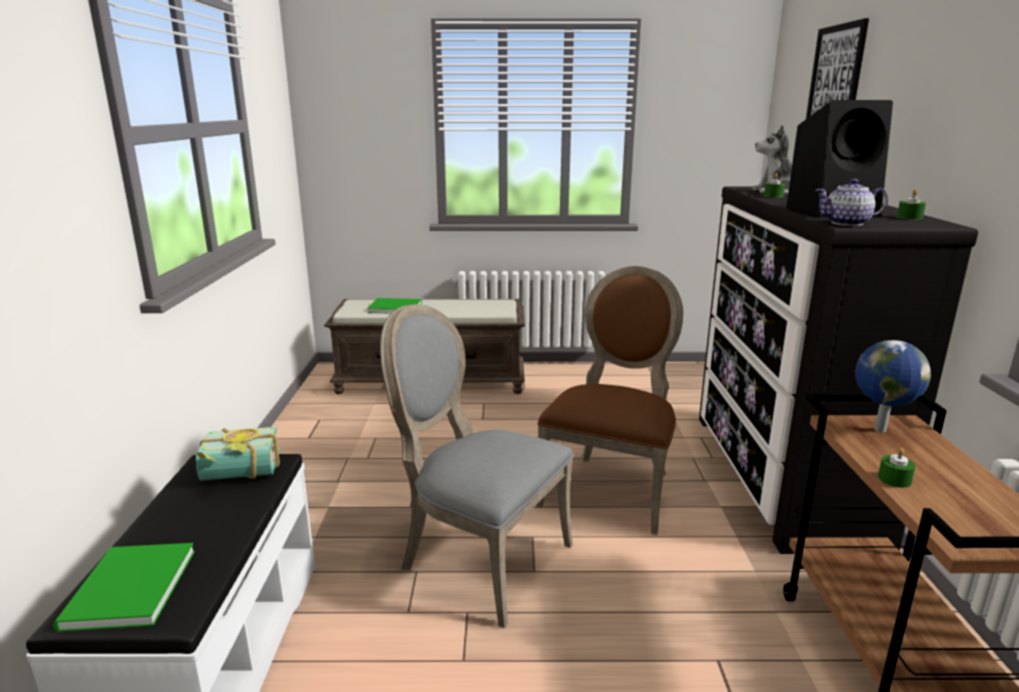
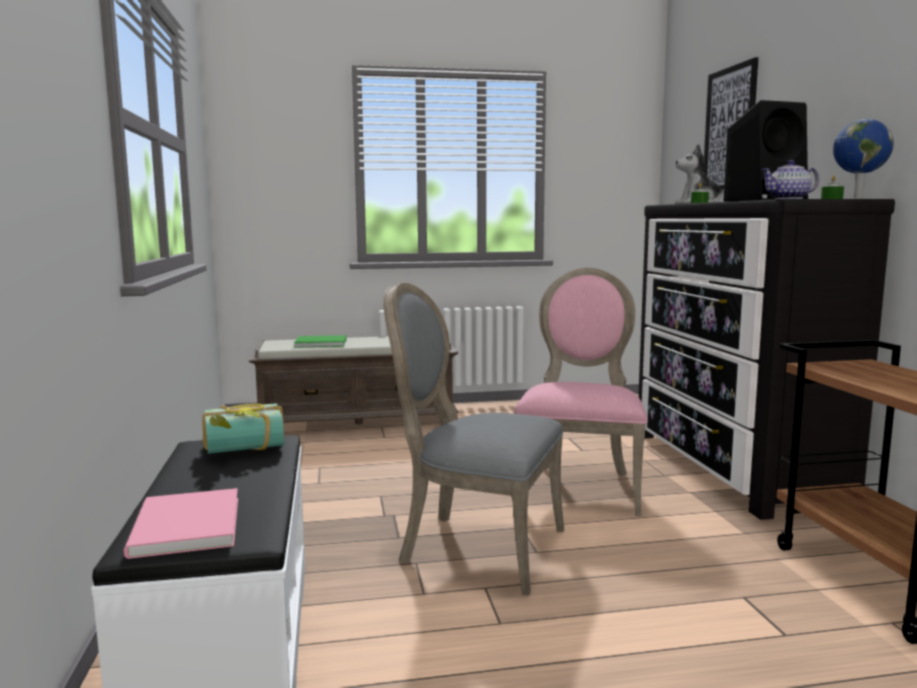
camera: 10 degrees left, 10 degrees down
green book [53,543,195,631] -> pink book [124,488,238,559]
brown chair [536,266,683,535] -> pink chair [513,268,648,516]
globe [855,340,931,433] -> globe moved to [833,119,894,199]
green candle [878,448,916,488] -> none

